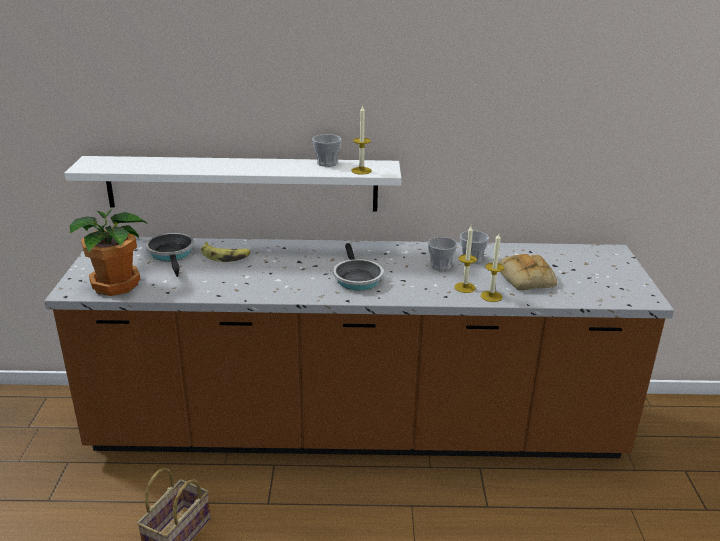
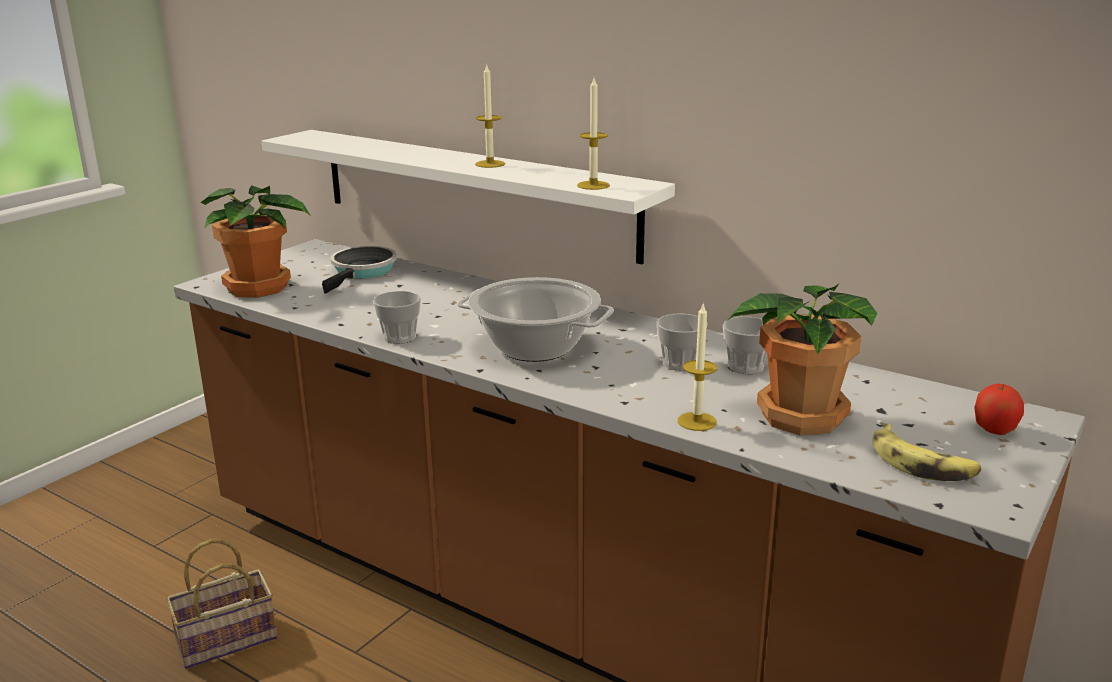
camera: 35 degrees right, 5 degrees down
banana [201,242,251,262] -> banana moved to [873,424,981,481]
cup [312,134,342,167] -> cup moved to [373,291,421,344]
frying pan [333,243,384,291] -> cooking pot [457,277,614,362]
candle [454,226,477,293] -> candle moved to [475,65,505,168]
bread [499,254,557,290] -> potted plant [727,284,877,435]
none -> apple [974,383,1024,435]

